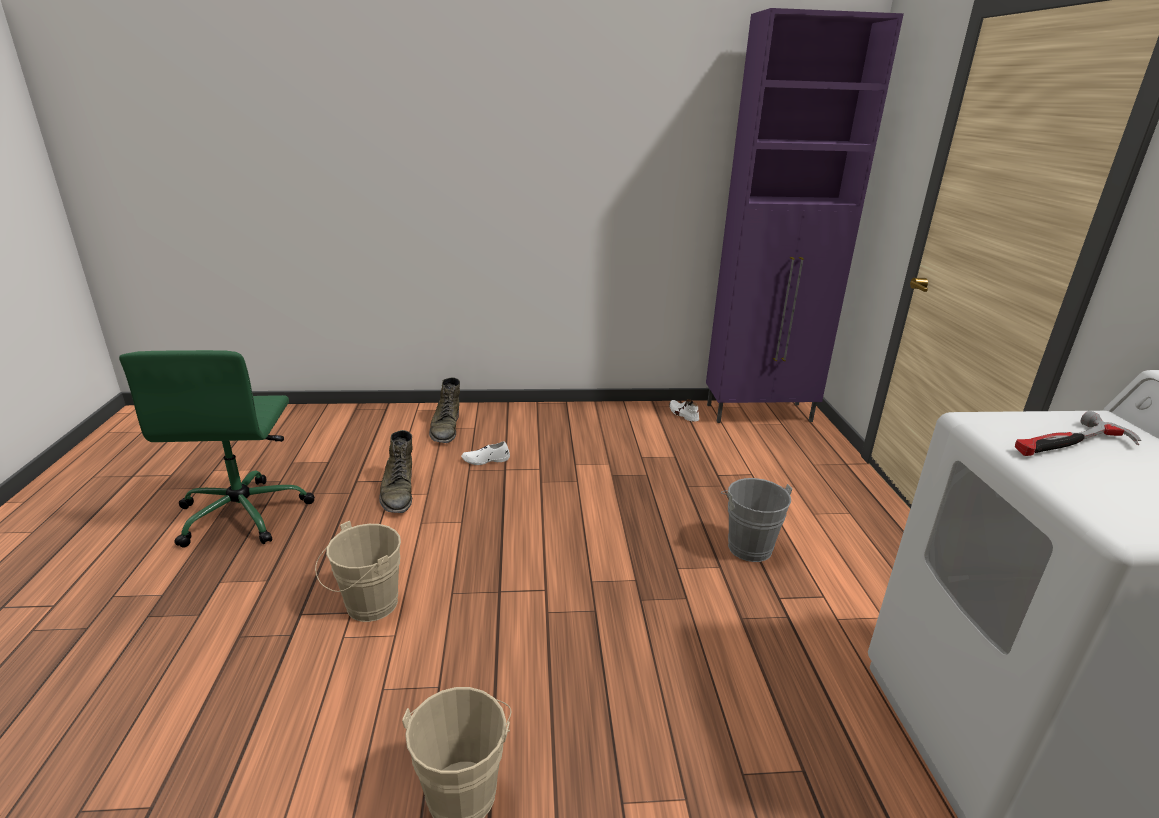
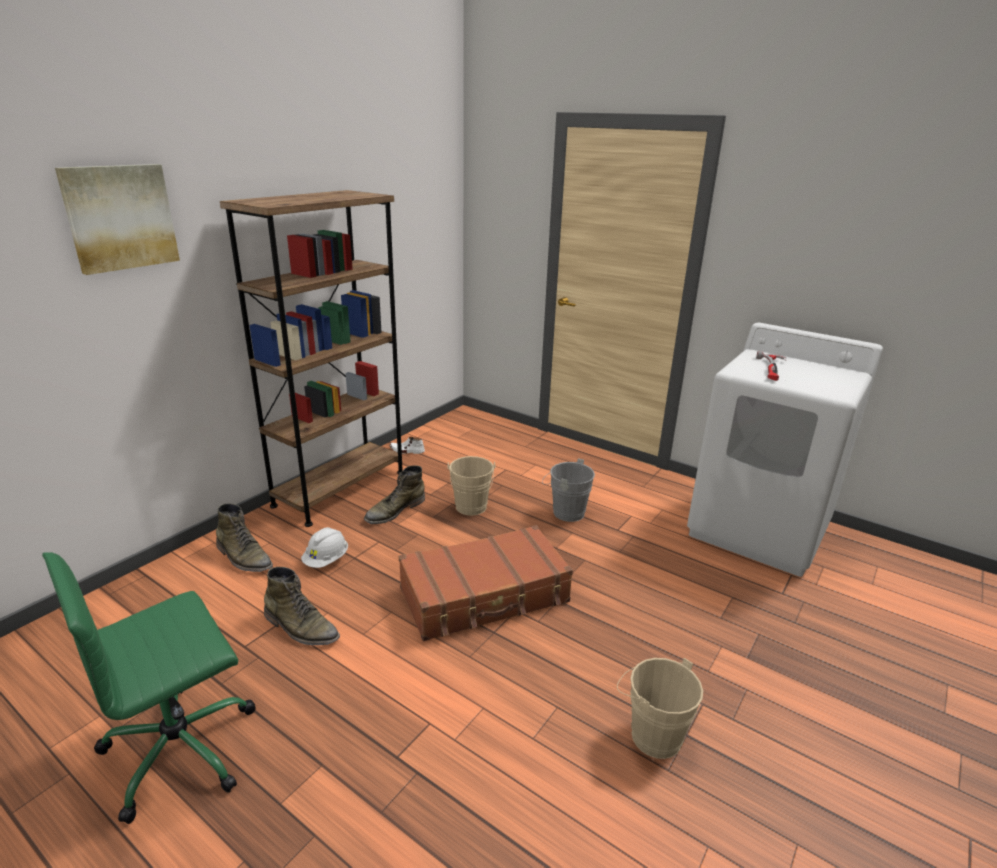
camera: 50 degrees left, 0 degrees up
green office chair [119,350,315,548] -> green office chair turned 105 degrees clockwise [42,552,256,824]
beige bucket [315,521,401,622] -> beige bucket moved to [448,456,496,516]
white shoe [461,441,510,465] -> white hard hat [301,527,348,568]
purple cabinet [706,8,904,423] -> none
none -> picture [55,164,180,275]
none -> brown bookcase [220,190,403,527]
none -> green boot [364,466,425,524]
none -> brown suitcase [399,525,573,641]

